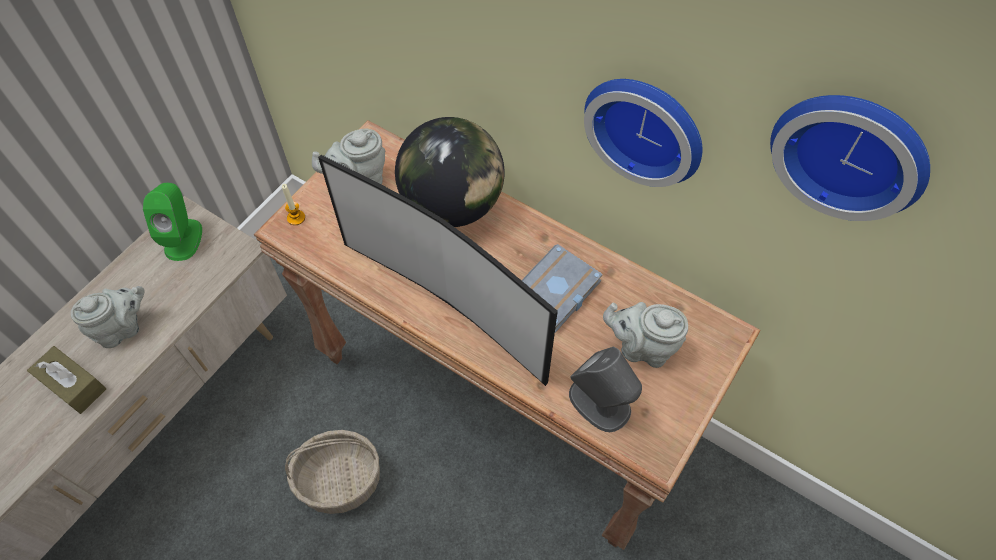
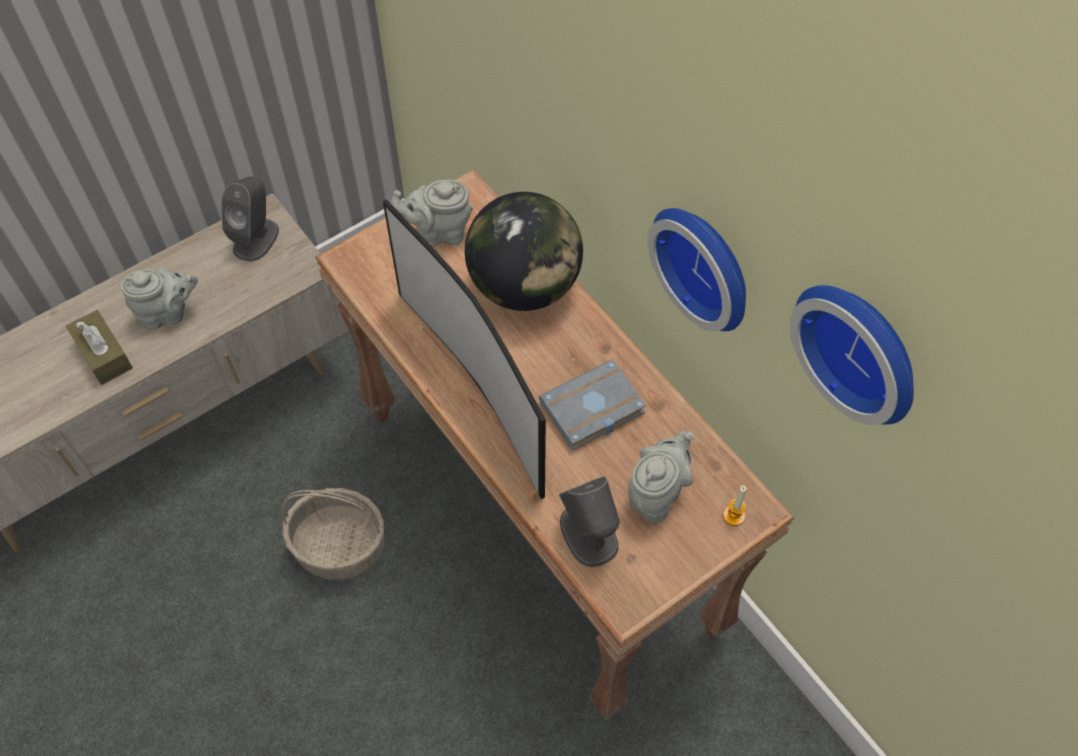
camera: 20 degrees right, 0 degrees up
green speaker [143,183,202,261] -> grey speaker [222,176,279,261]
candle [282,184,305,225] -> candle moved to [723,485,747,526]
grey teapot [603,302,688,368] -> grey teapot turned 90 degrees clockwise [628,431,694,523]

